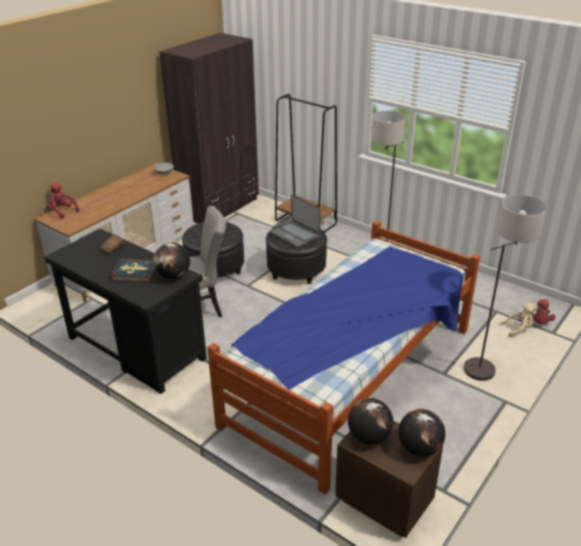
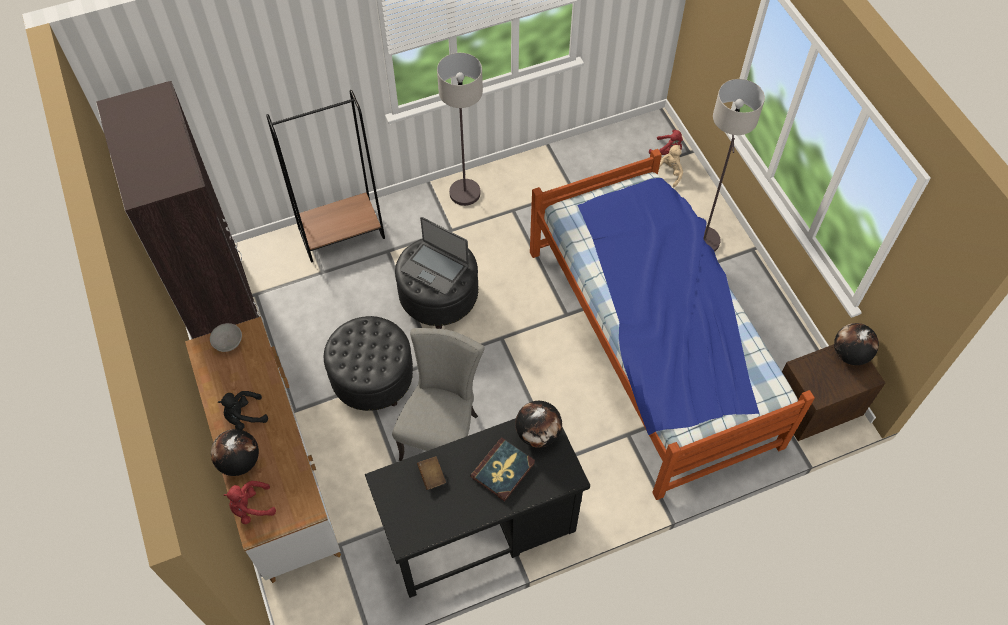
camera: 60 degrees left, 25 degrees up
laptop [270,195,321,248] -> laptop turned 45 degrees clockwise [401,217,469,295]
globe [348,398,394,445] -> globe moved to [211,429,259,476]
none -> black plush toy [218,391,268,430]

